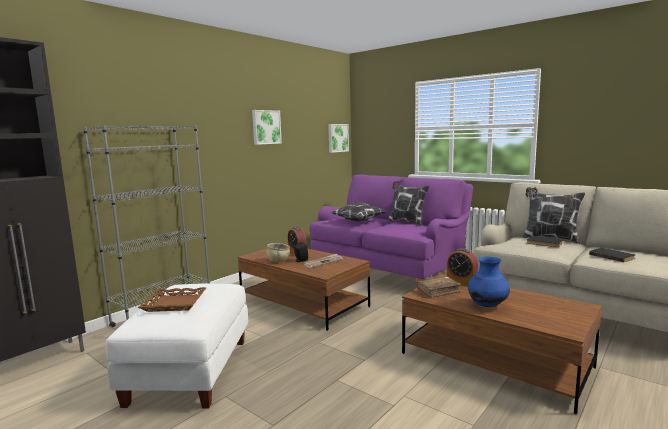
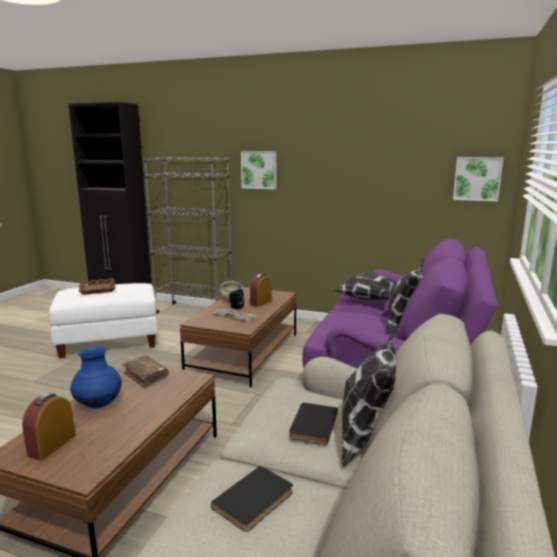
camera: 70 degrees right, 5 degrees up
picture [252,110,282,145] -> picture moved to [241,151,277,189]
alarm clock [447,248,478,286] -> alarm clock moved to [22,393,75,461]

